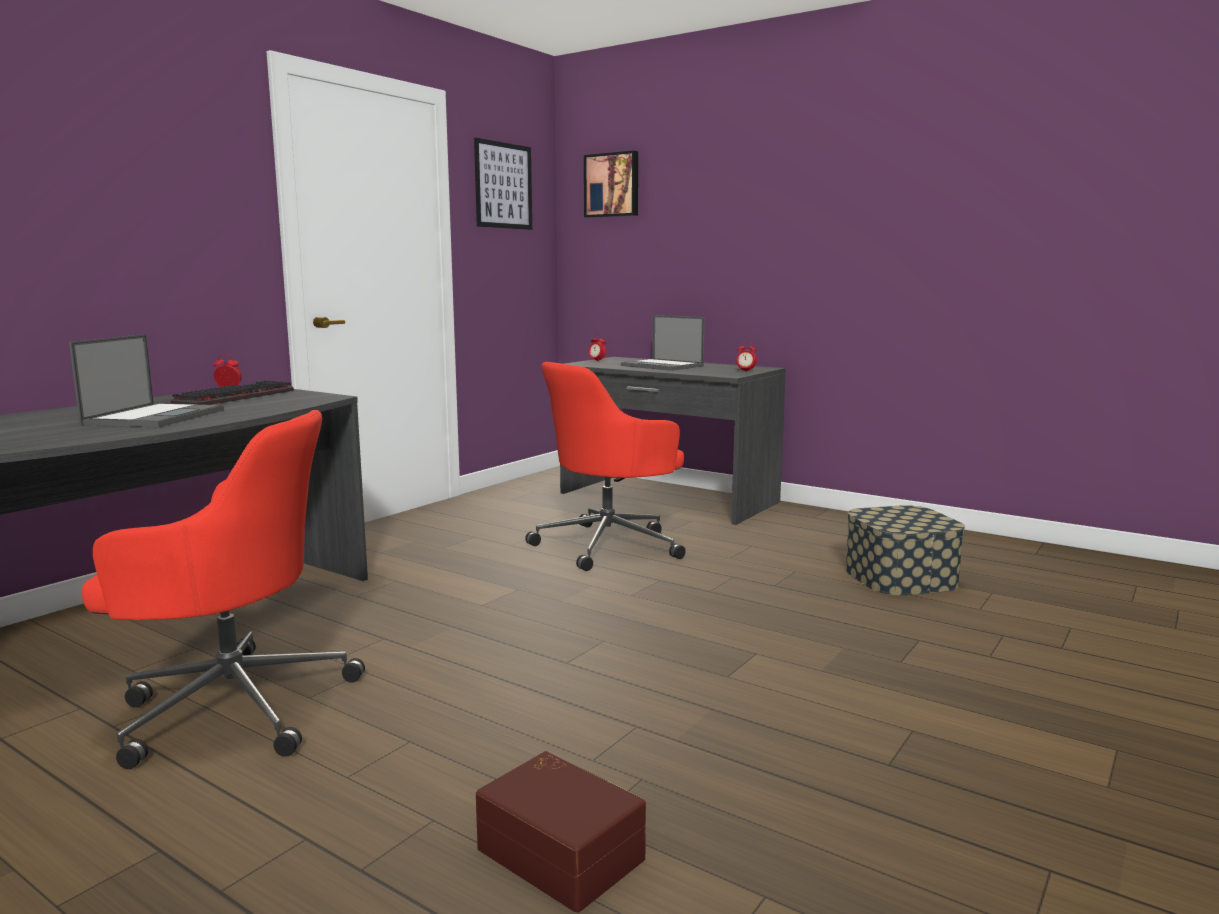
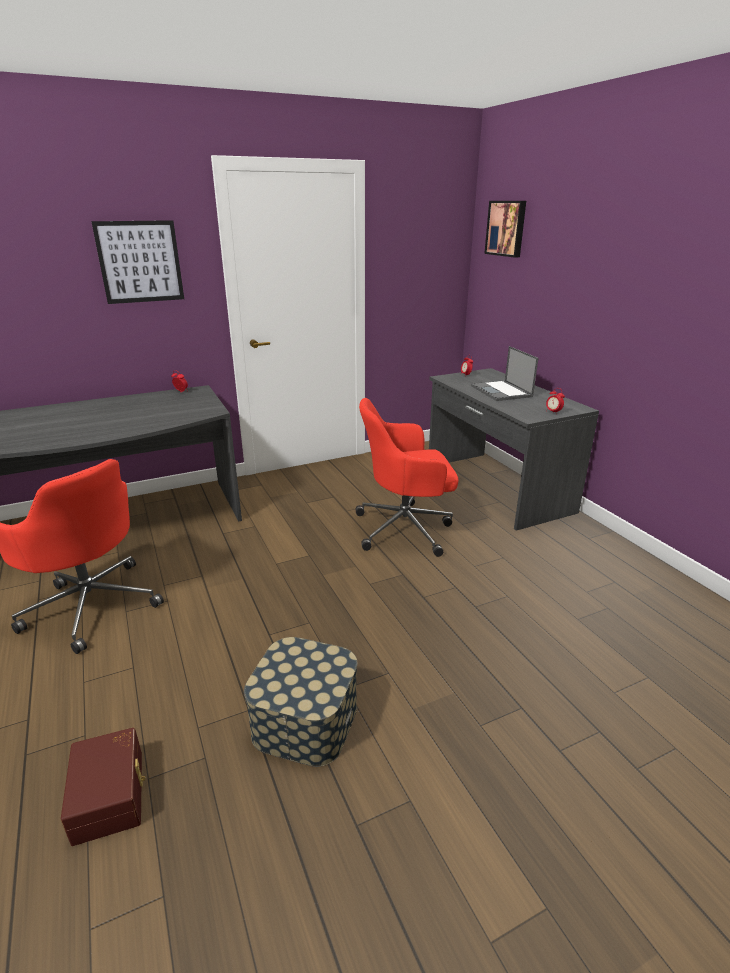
camera: 30 degrees right, 15 degrees up
laptop [69,334,224,427] -> none
keyboard [170,380,294,405] -> none
picture [474,138,532,230] -> picture moved to [91,220,184,304]
storage box [845,505,965,596] -> storage box moved to [244,637,357,767]

